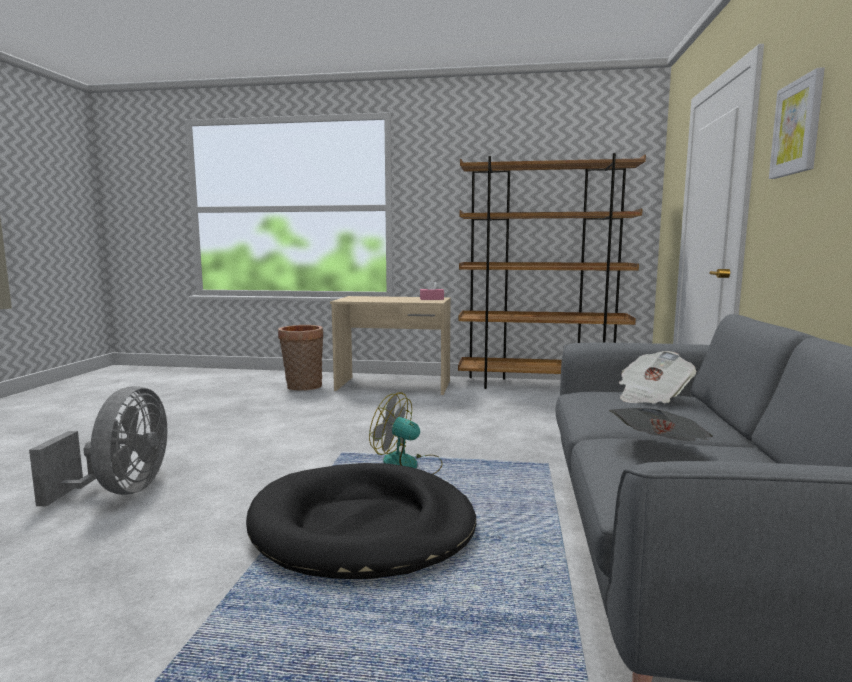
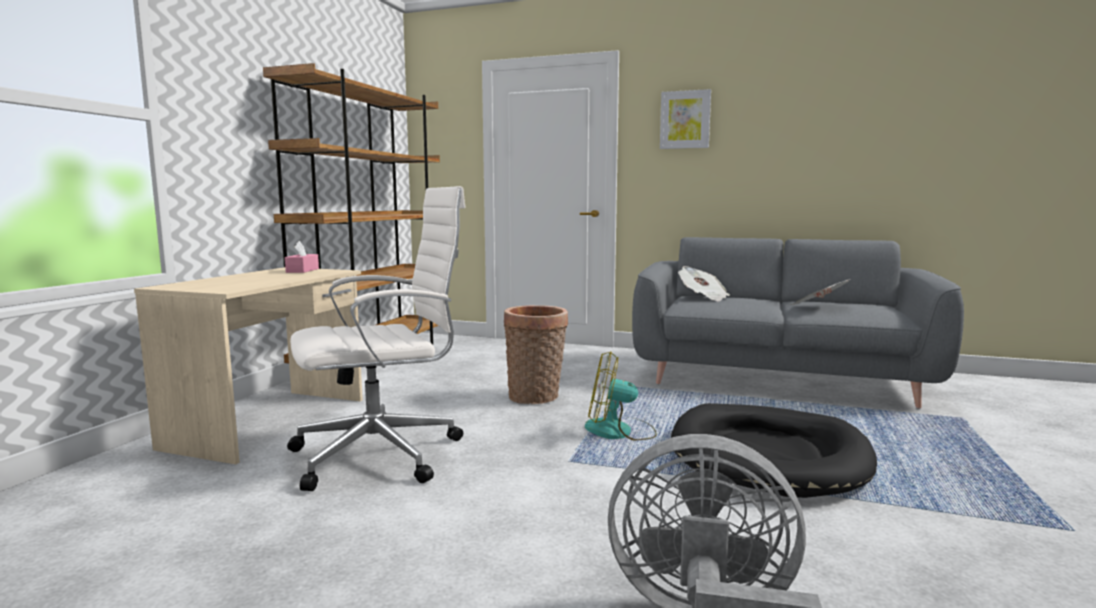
camera: 80 degrees left, 0 degrees up
basket [278,325,323,391] -> basket moved to [504,305,568,404]
fan [369,392,442,474] -> fan turned 60 degrees clockwise [585,351,657,441]
none -> white office chair [287,186,466,491]

